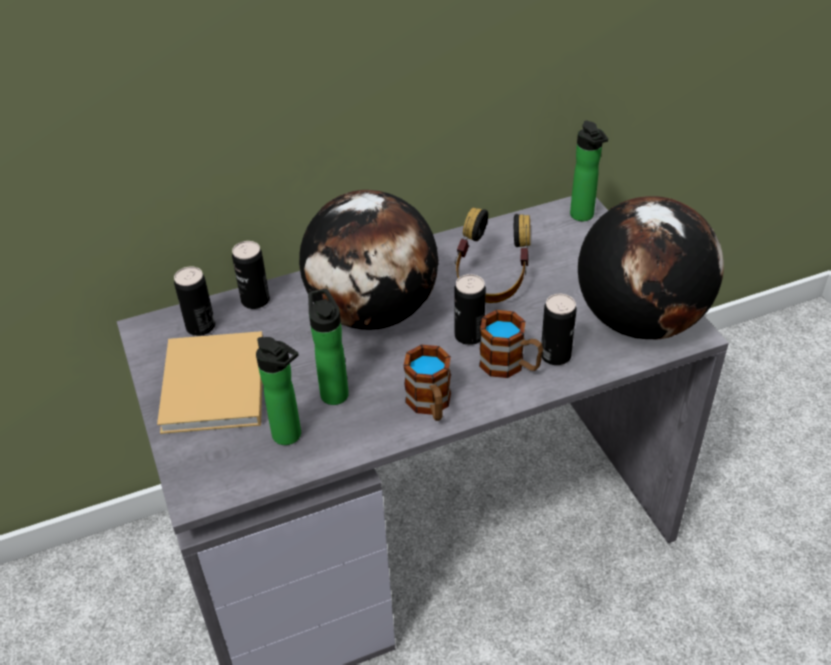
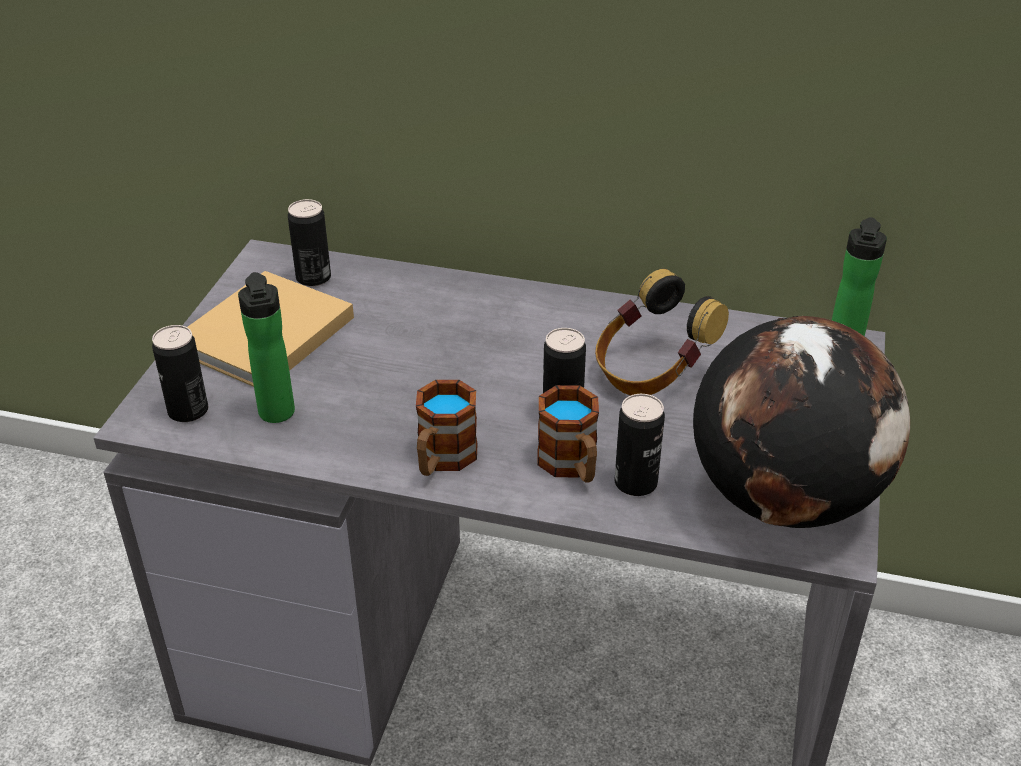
camera: 35 degrees right, 5 degrees down
can [232,241,270,309] -> can moved to [152,325,208,422]
globe [299,190,439,330] -> none
bottle [308,289,349,405] -> none

